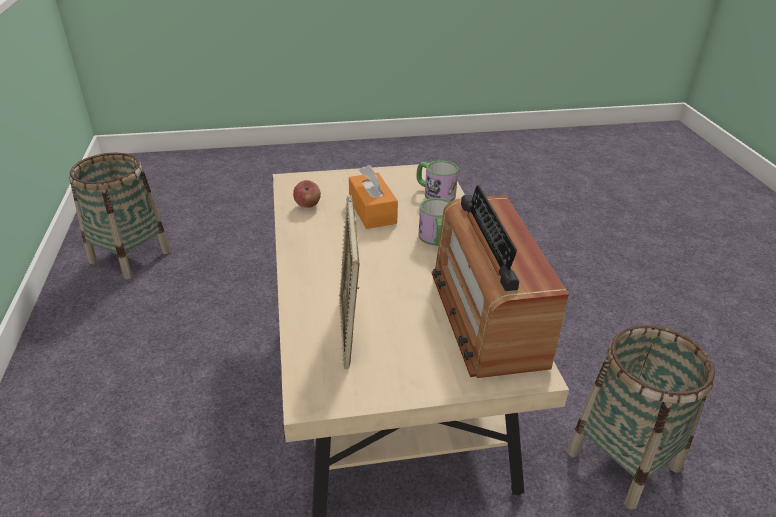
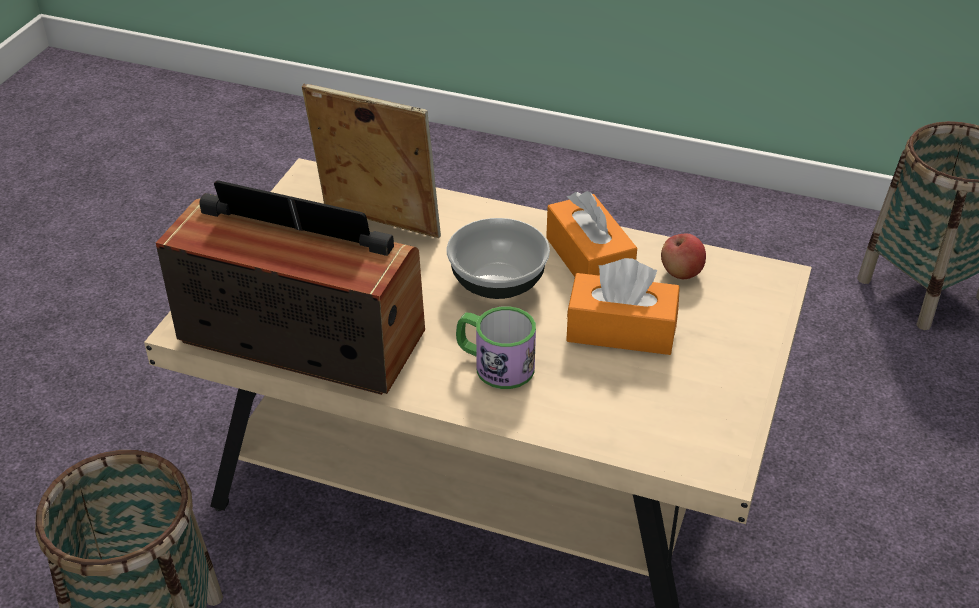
camera: 120 degrees right, 5 degrees up
mug [416,160,458,201] -> none
none -> bowl [447,218,550,299]
none -> orange tissue box [546,191,637,277]

